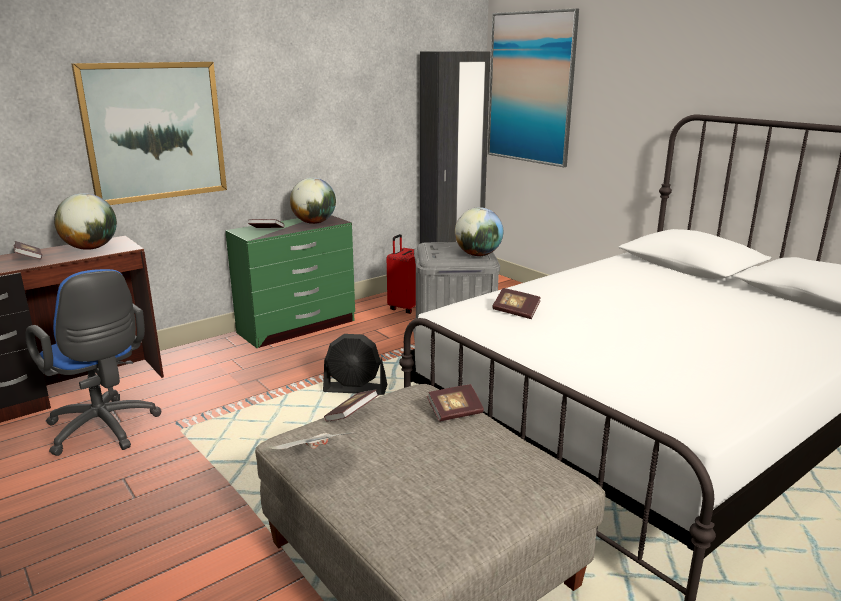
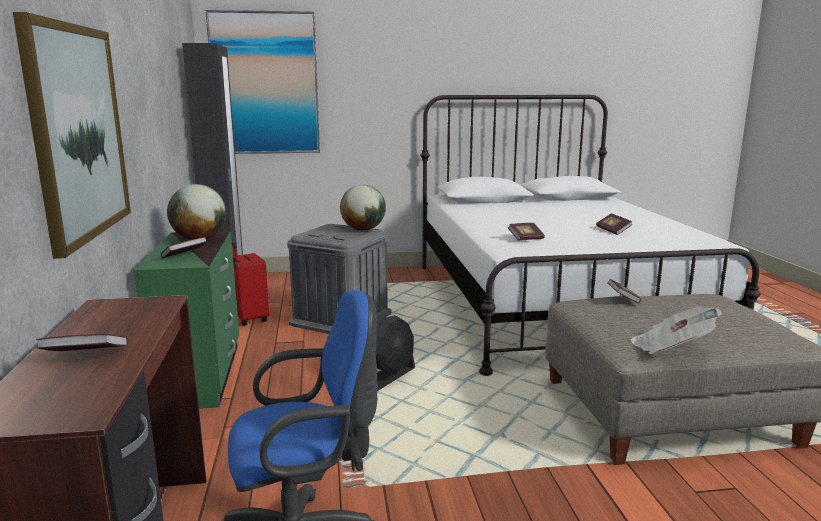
camera: 60 degrees left, 5 degrees down
globe [54,193,117,250] -> none
book [324,390,379,422] -> book moved to [596,214,633,235]

